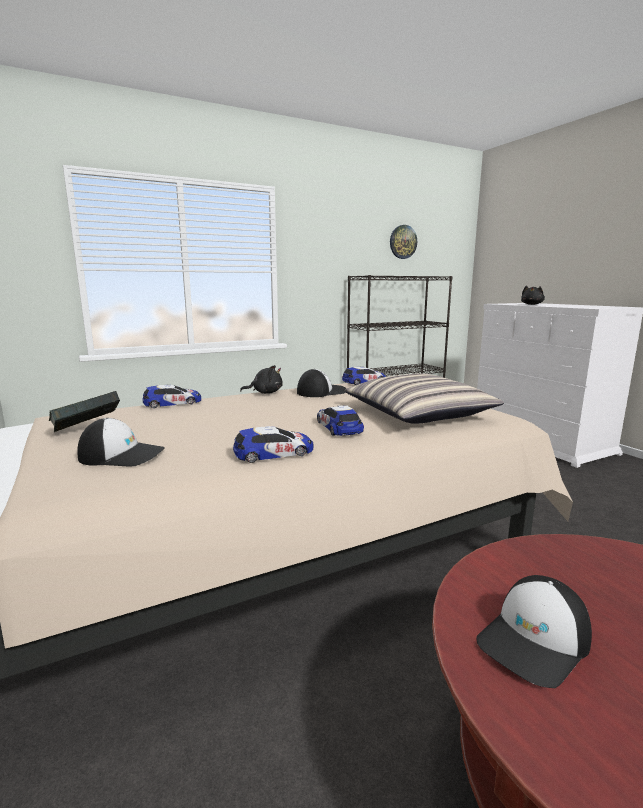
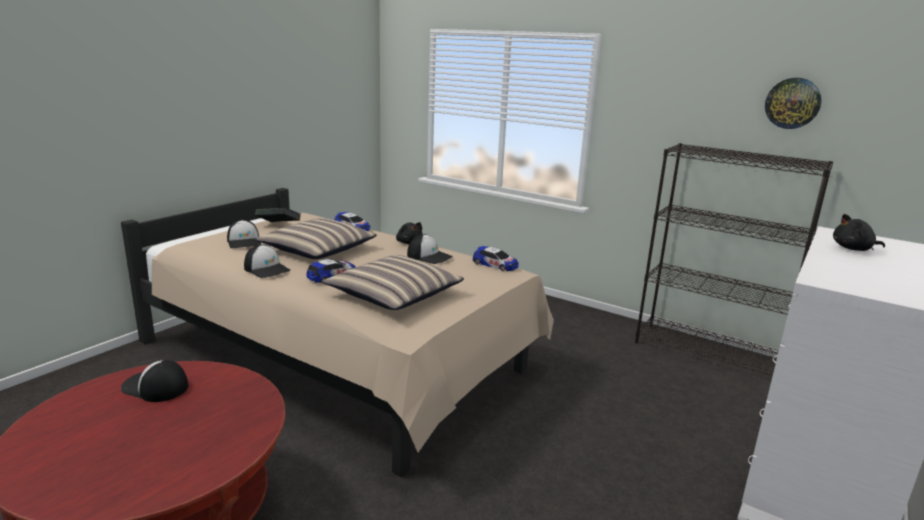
camera: 60 degrees right, 5 degrees up
toy car [233,426,313,463] -> cap [244,245,291,278]
none -> pillow [256,218,377,259]

